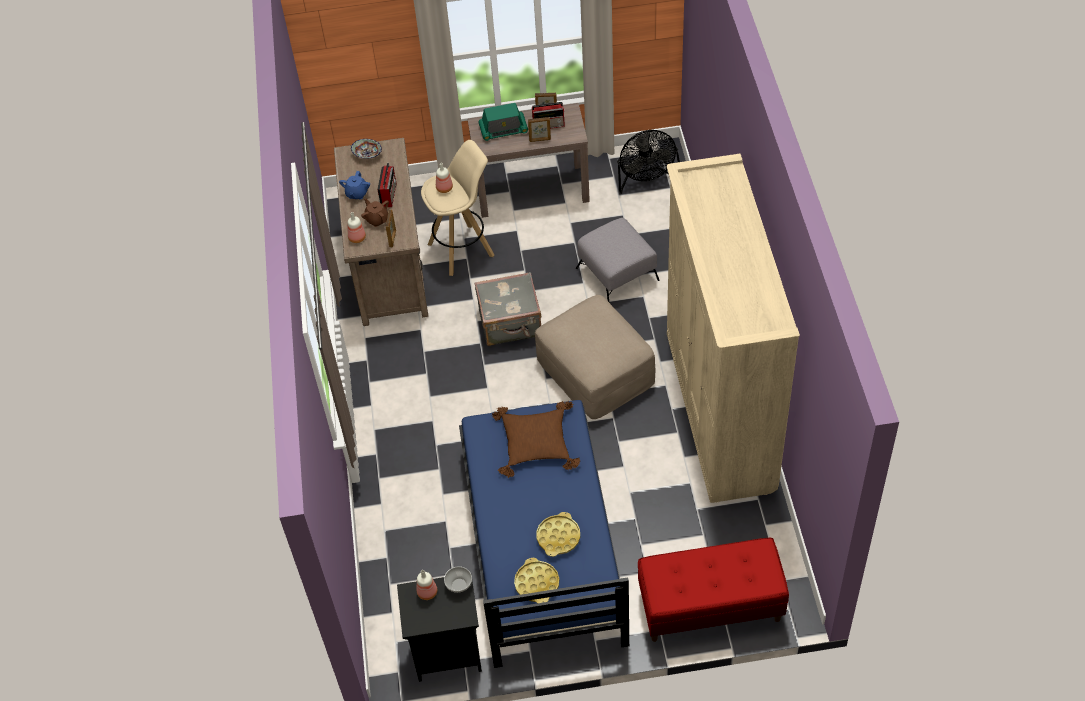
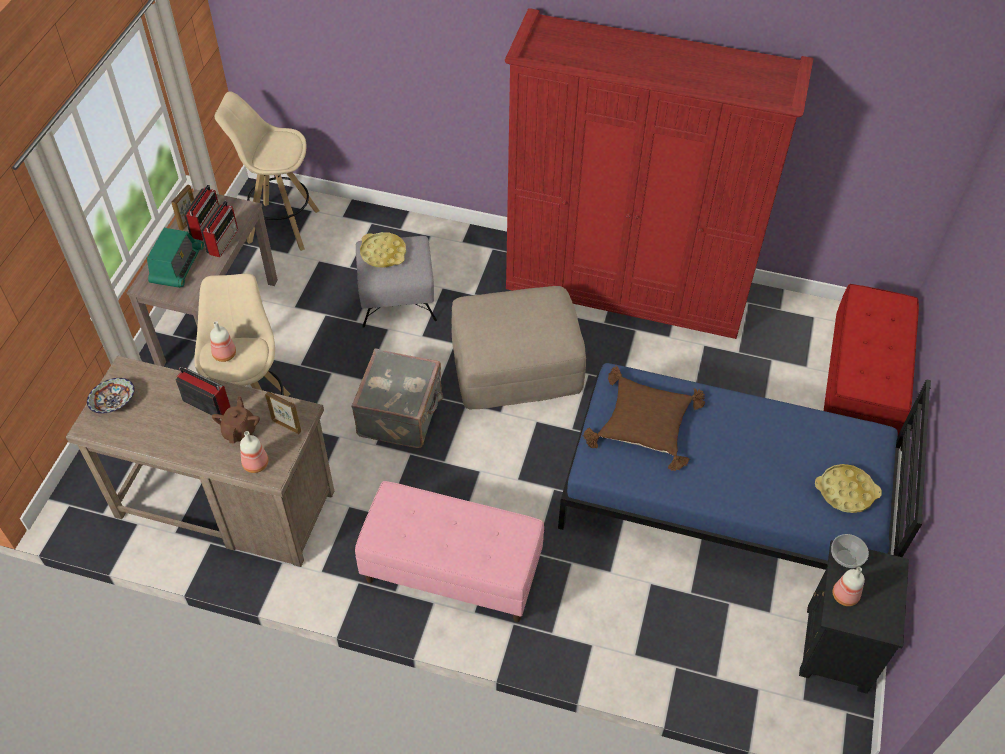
camera: 70 degrees left, 0 degrees up
blue teapot [339,171,370,200] -> none
brown teapot [361,198,389,227] -> brown teapot turned 105 degrees clockwise [212,396,260,444]
picture frame [528,117,551,142] -> radio [201,201,238,257]
yellow tray [536,512,580,557] -> yellow tray moved to [360,232,406,268]
black fan [617,129,680,194] -> beige stool [214,91,320,251]
beige wardrobe [667,154,800,503] -> red wardrobe [505,8,814,339]
none -> pink bench [355,481,544,622]

